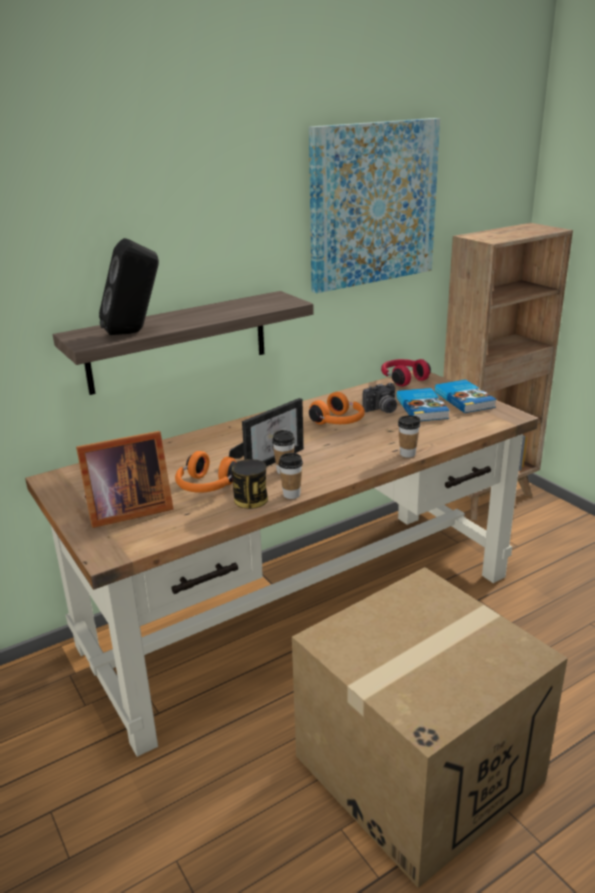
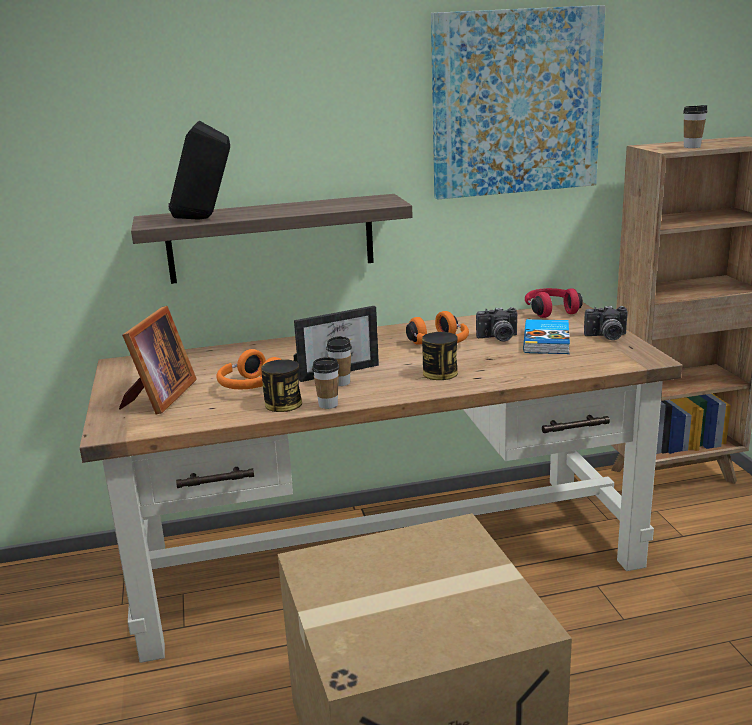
camera: 20 degrees right, 5 degrees down
picture frame [76,431,173,528] -> picture frame turned 75 degrees counterclockwise [119,306,197,415]
cup [398,416,421,458] -> cup moved to [683,105,707,148]
book [435,379,497,413] -> camera [584,306,628,340]
none -> can [422,332,458,380]

